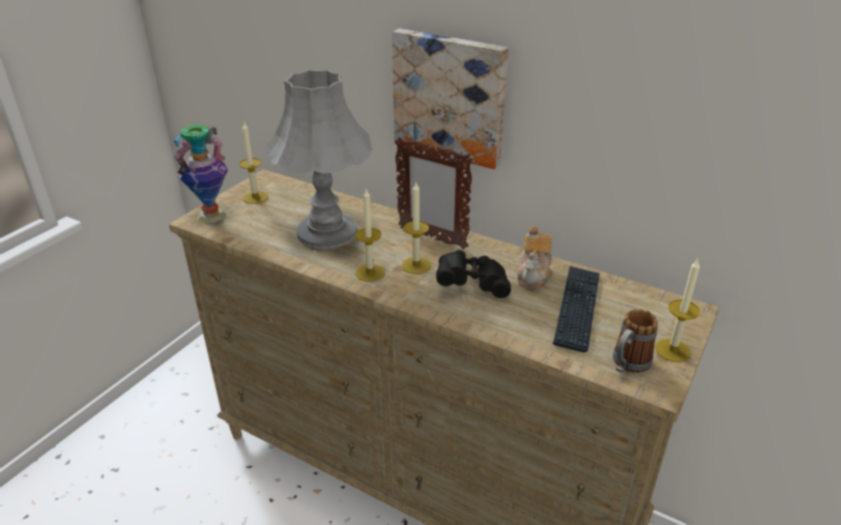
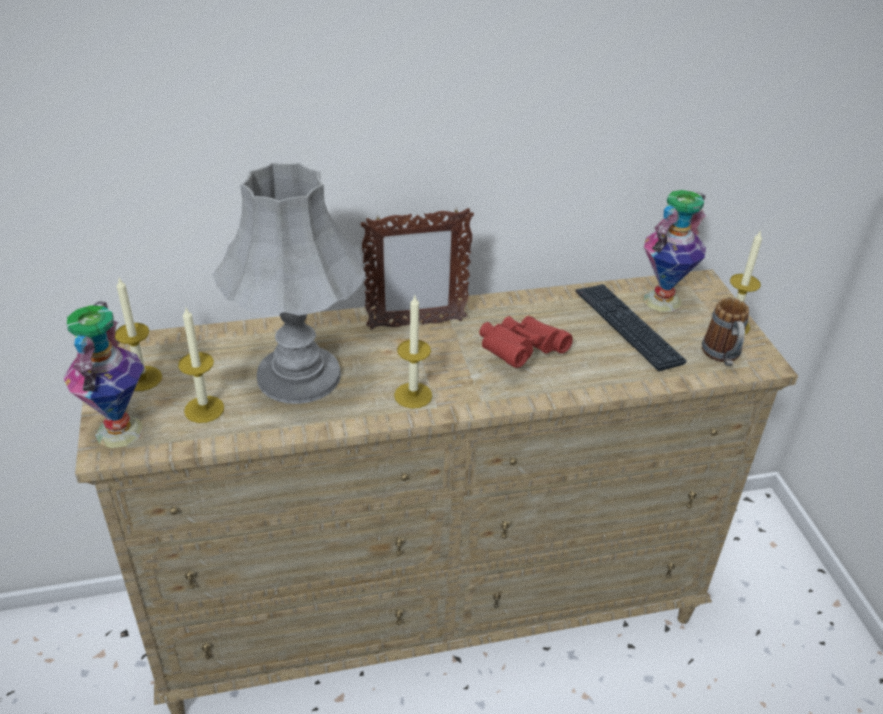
camera: 45 degrees left, 5 degrees up
picture [392,29,508,169] -> none
candle [402,183,431,274] -> candle moved to [178,306,224,423]
black binoculars [436,250,511,298] -> red binoculars [479,316,573,368]
teapot [517,226,552,289] -> none
none -> vase [644,190,706,312]

